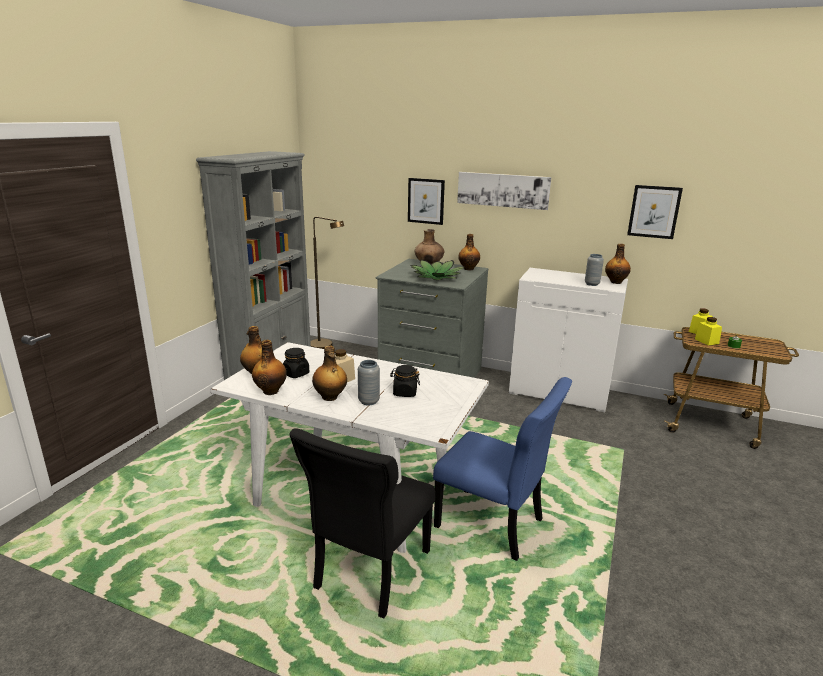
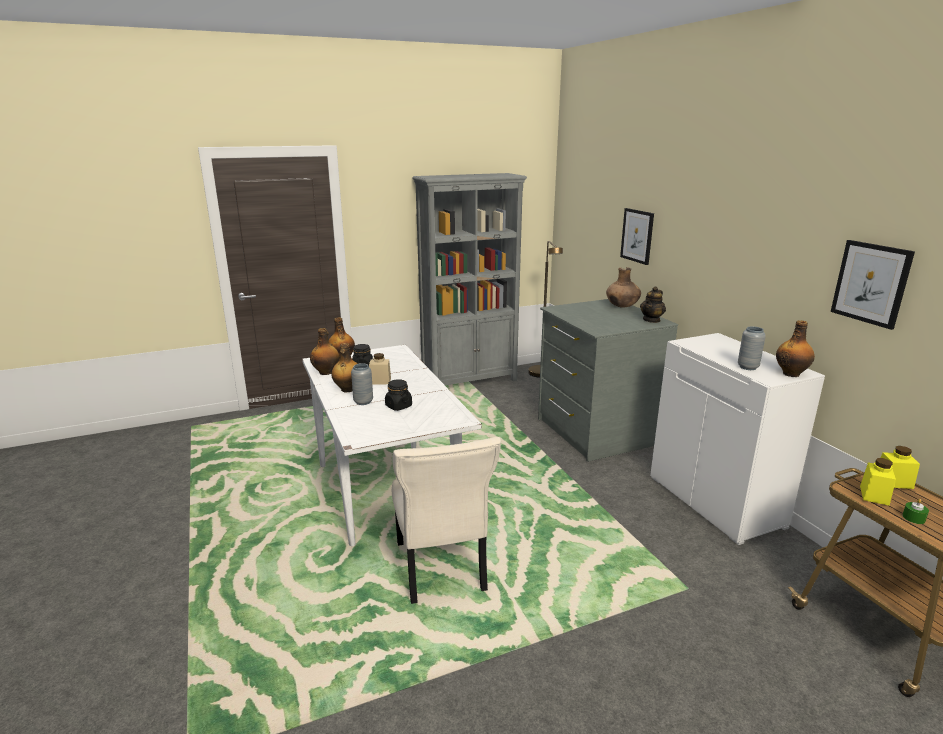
camera: 45 degrees right, 0 degrees up
black chair [289,428,435,619] -> none
potted plant [411,260,464,280] -> none
blue chair [433,377,572,561] -> beige chair [392,437,501,604]
picture [457,172,551,210] -> none
bottle [458,234,480,271] -> teapot [640,286,666,323]

